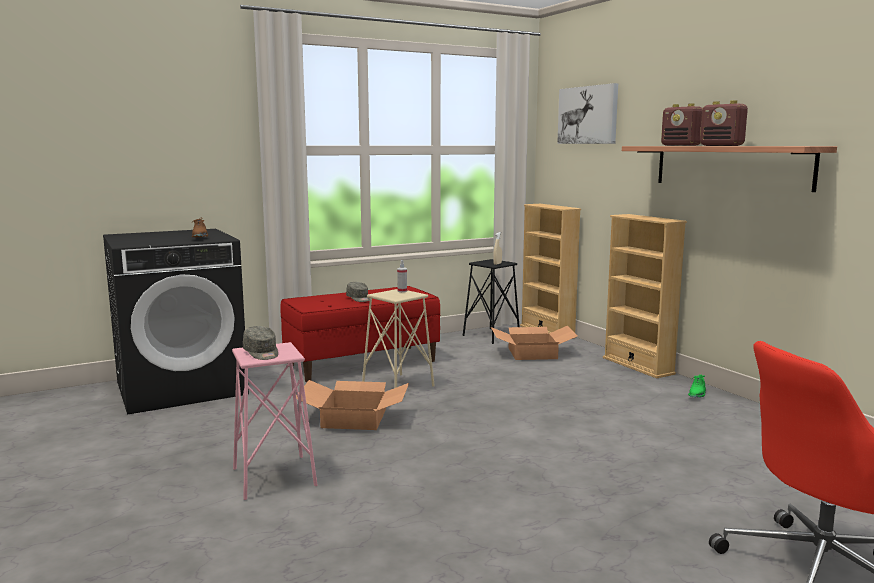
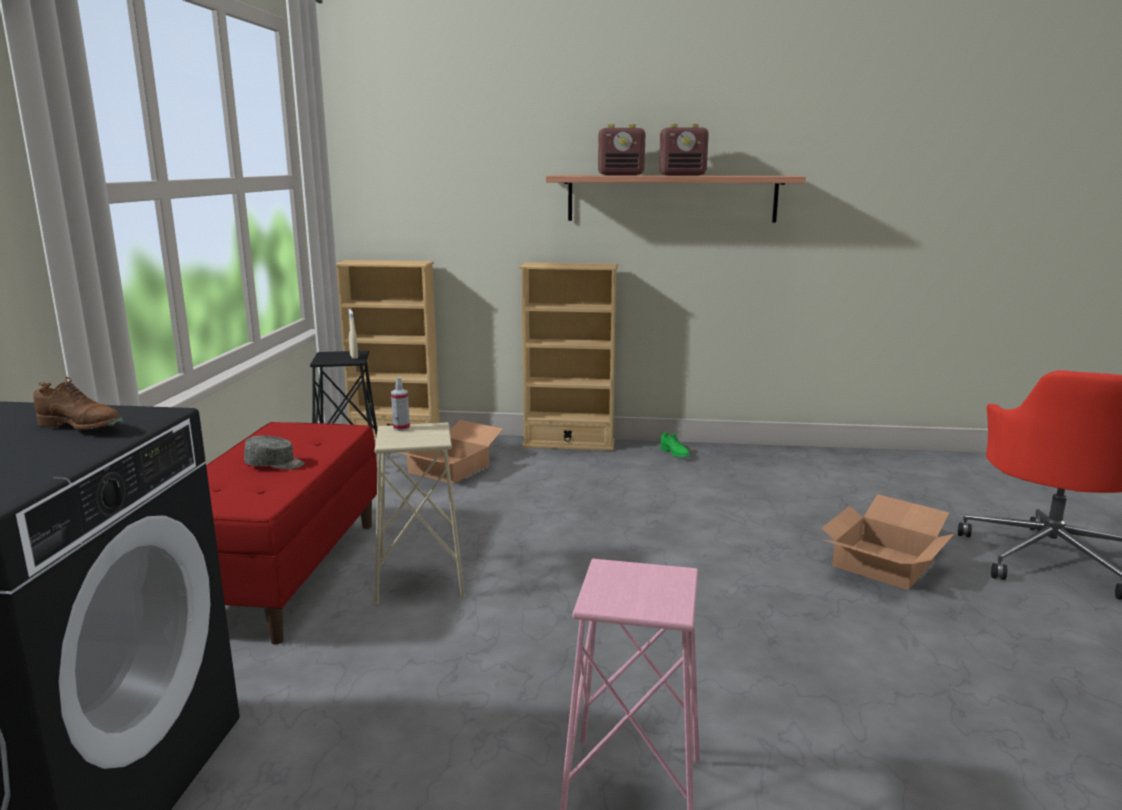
camera: 55 degrees left, 5 degrees up
grey cap [243,326,278,360] -> none
cardboard box [296,380,409,430] -> cardboard box moved to [821,494,954,590]
picture [557,83,618,144] -> none

